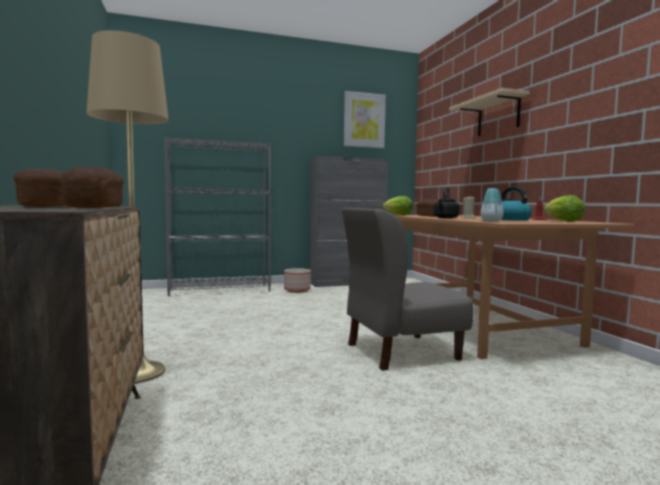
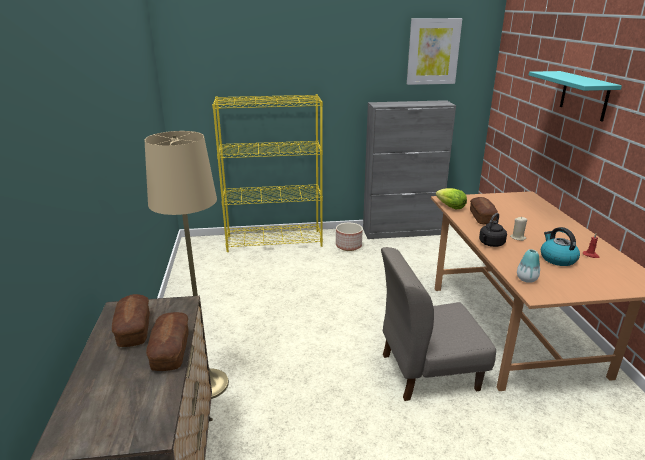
camera: 10 degrees right, 20 degrees up
grey bookcase [164,137,271,296] -> yellow bookcase [212,94,323,252]
beige shelf [449,88,530,136] -> turquoise shelf [529,71,622,122]
lettuce [544,195,585,222] -> none

